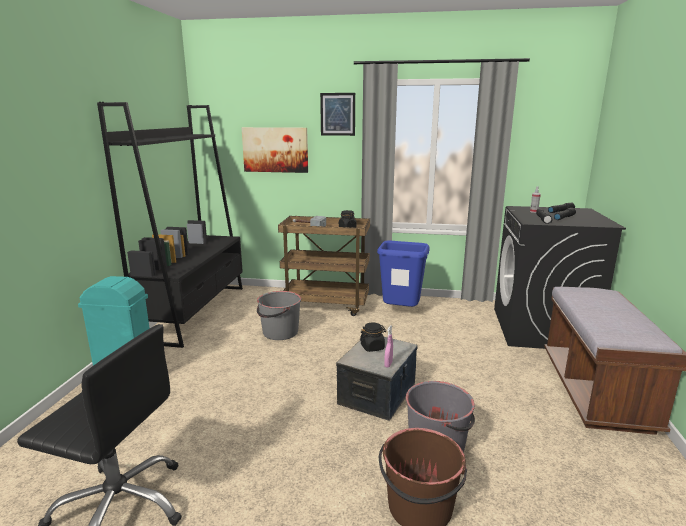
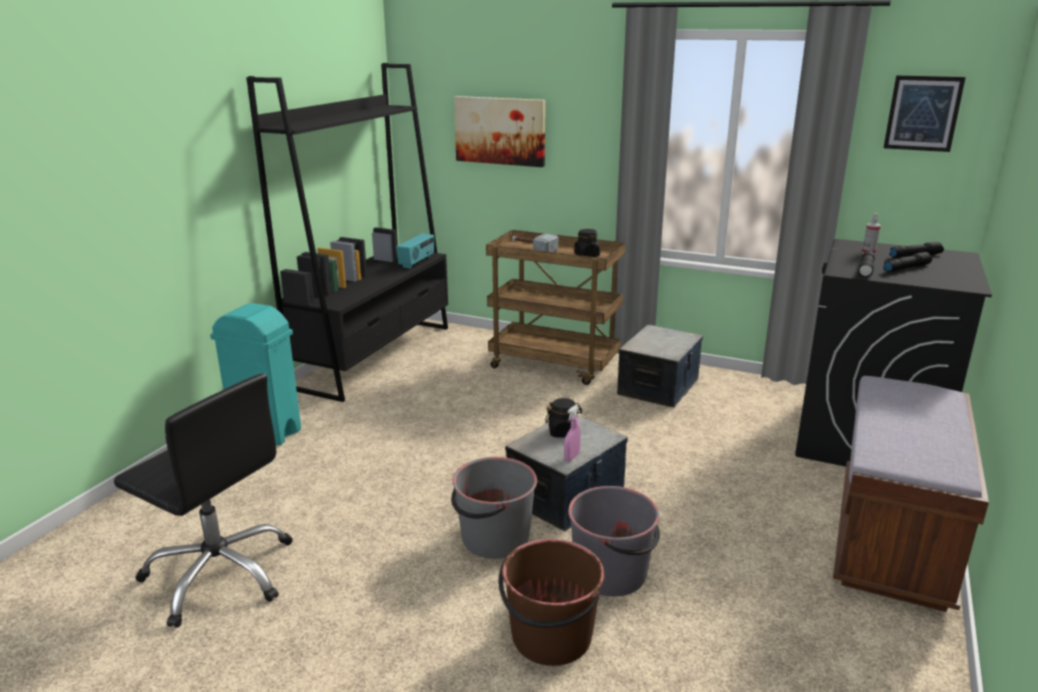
camera: 15 degrees right, 5 degrees up
grey bucket [257,291,301,340] -> grey bucket moved to [451,457,537,559]
picture [320,93,355,136] -> picture moved to [884,75,966,152]
blue trash can [377,240,430,307] -> storage box [617,325,703,408]
none -> radio [396,234,434,269]

